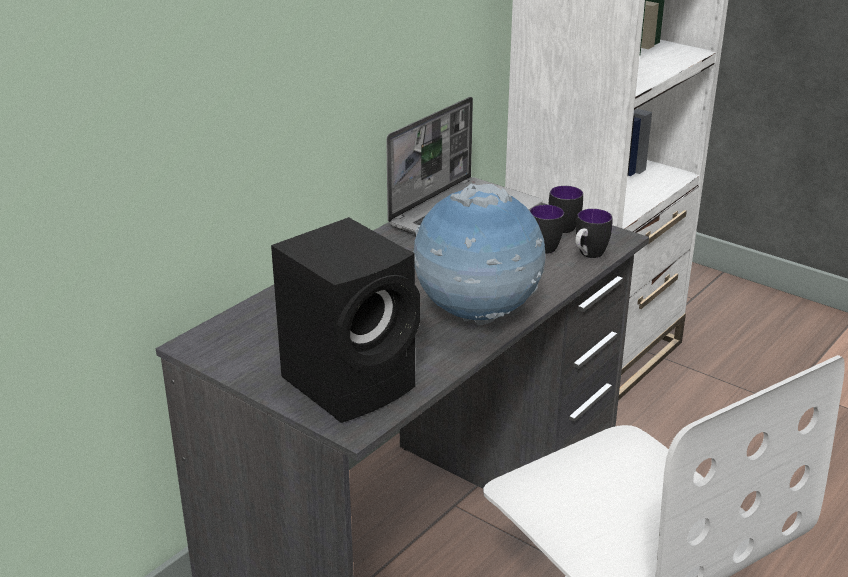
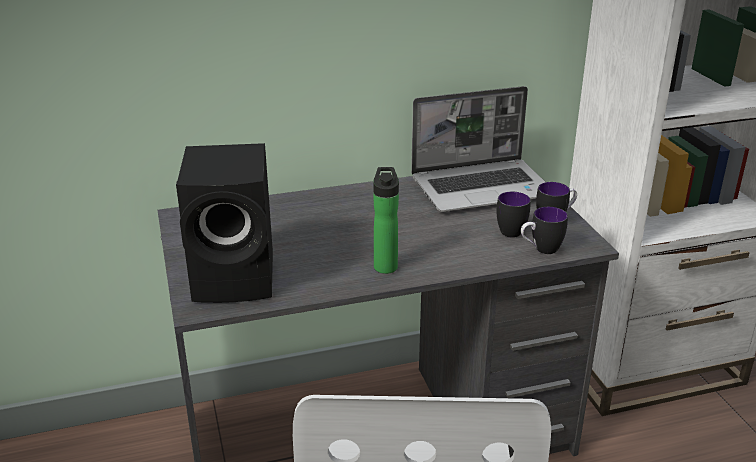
camera: 35 degrees right, 0 degrees up
globe [413,183,546,326] -> bottle [374,167,399,274]

